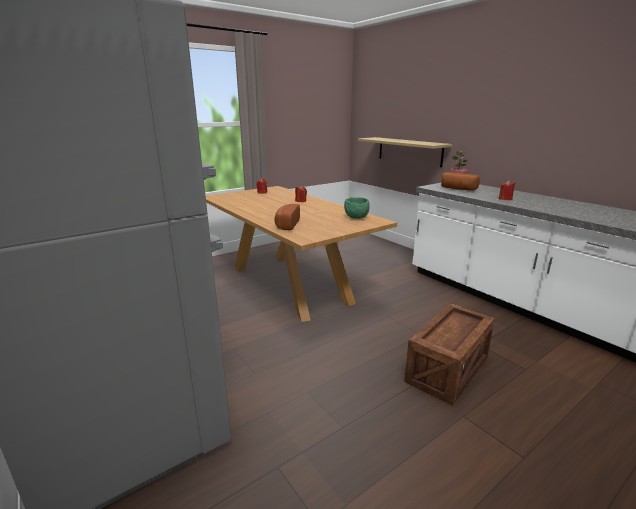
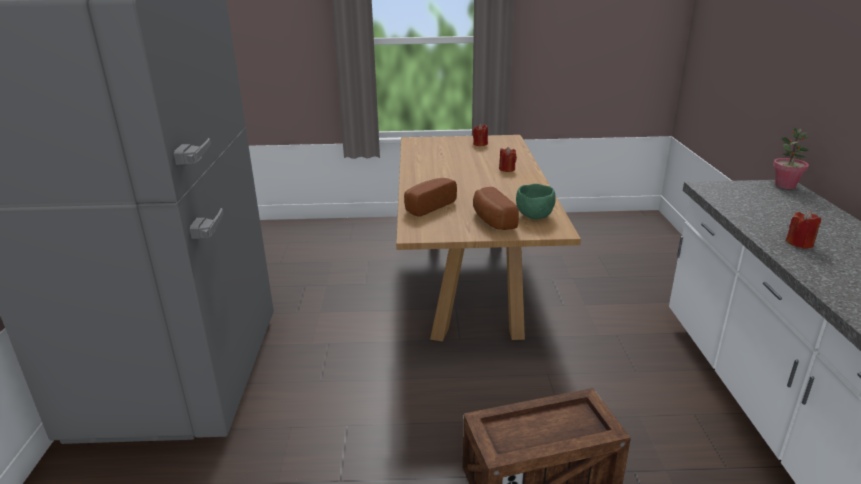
camera: 35 degrees right, 5 degrees up
shelf [357,137,452,167] -> none
bread [441,172,480,191] -> bread moved to [473,187,519,230]

